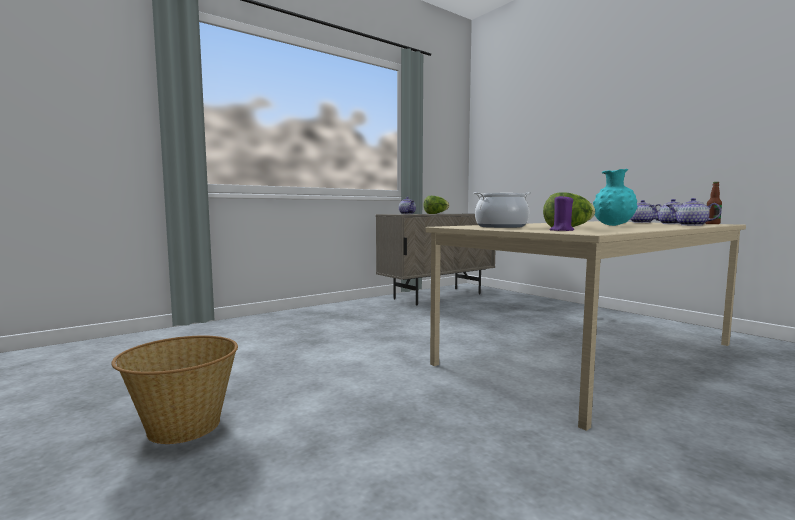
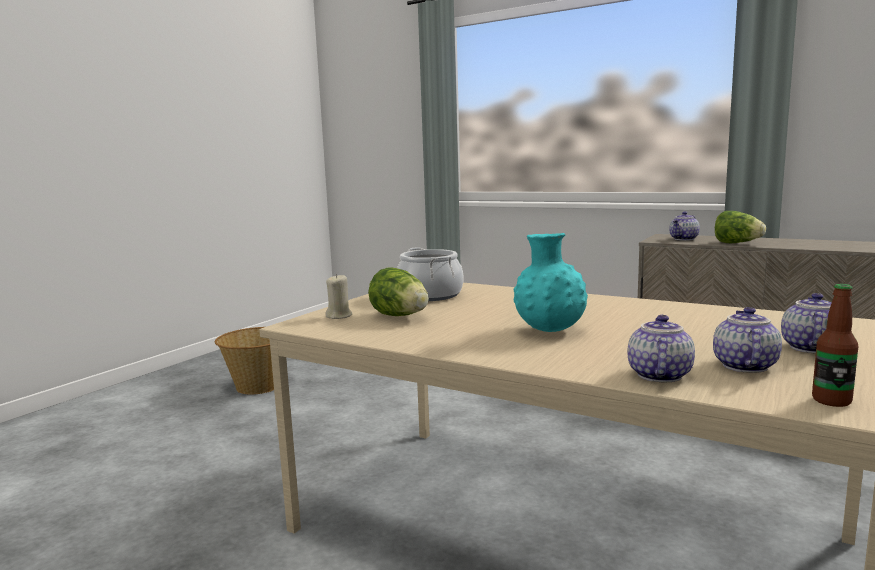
camera: 70 degrees right, 5 degrees up
purple candle [550,194,574,231] -> beige candle [325,274,352,319]

